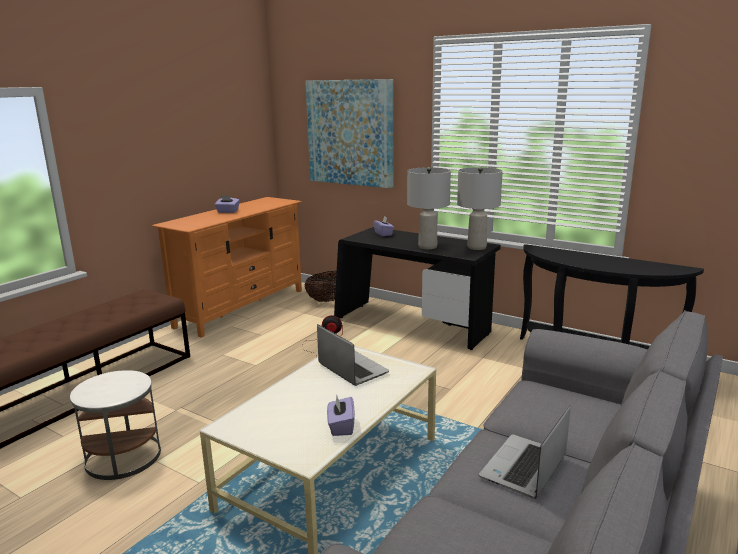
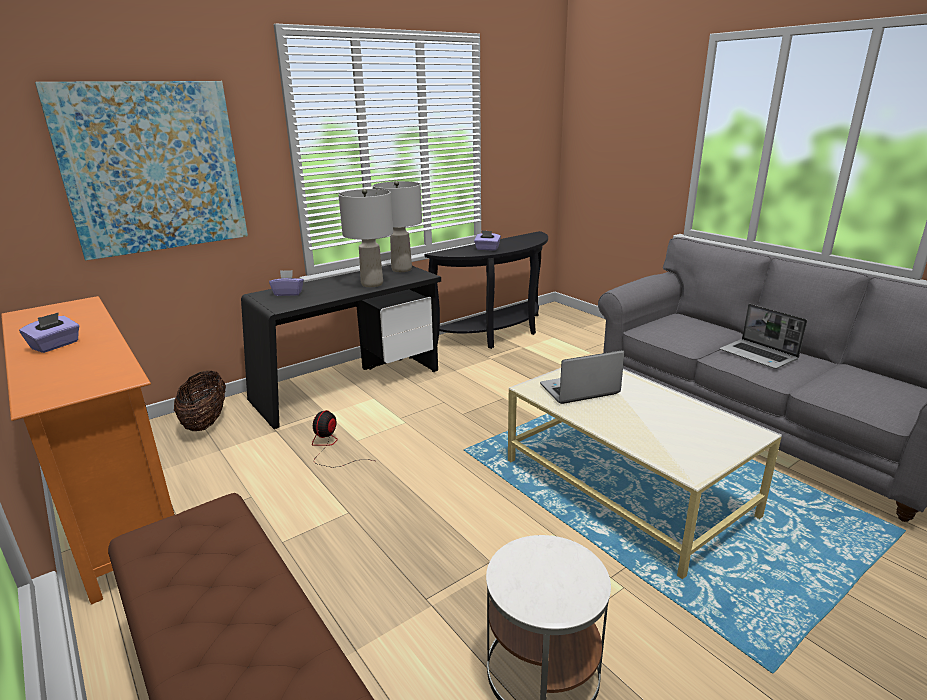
camera: 70 degrees left, 5 degrees up
purple tissue box [327,394,355,436] -> purple tissue box moved to [474,231,501,251]

